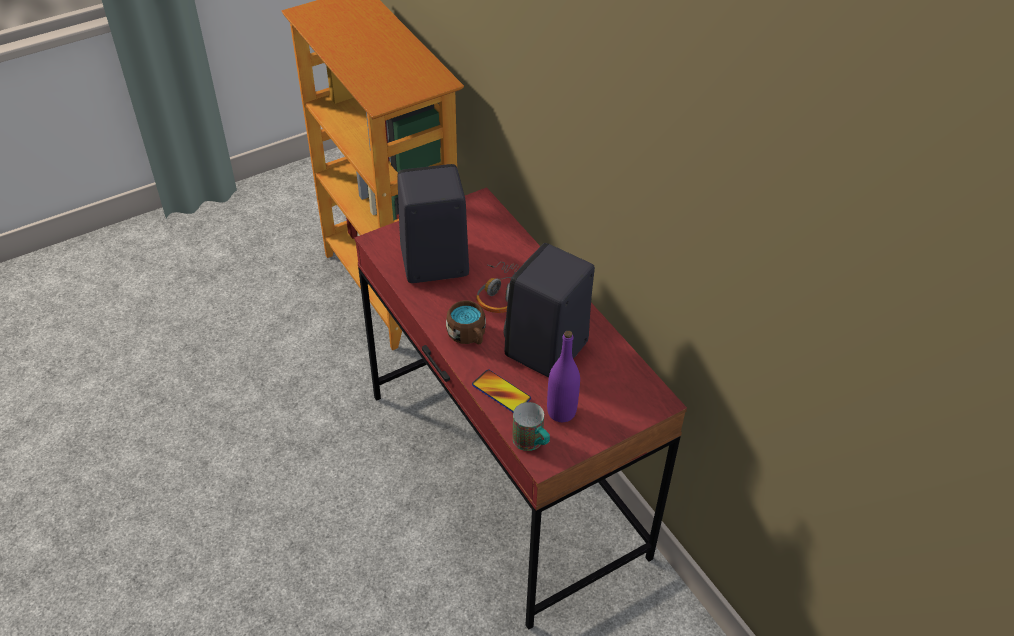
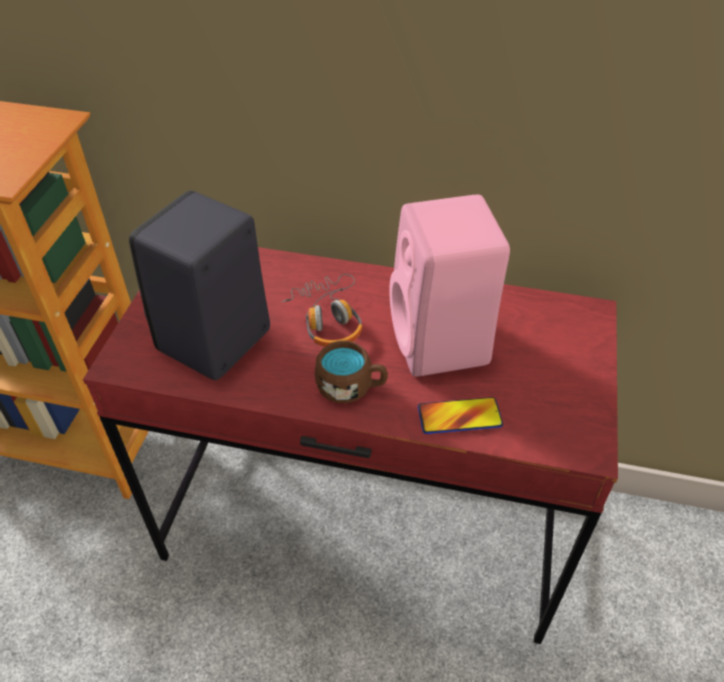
camera: 45 degrees left, 0 degrees up
black speaker [504,243,595,378] -> pink speaker [390,194,510,377]
mug [512,402,550,451] -> none
purple bottle [547,331,580,422] -> none

